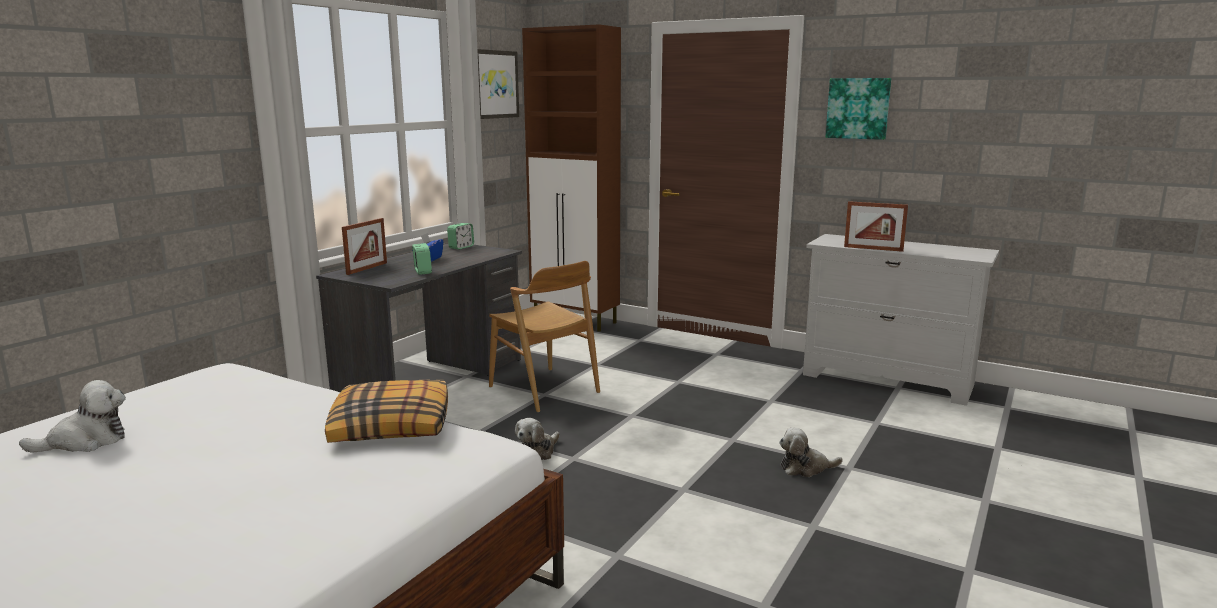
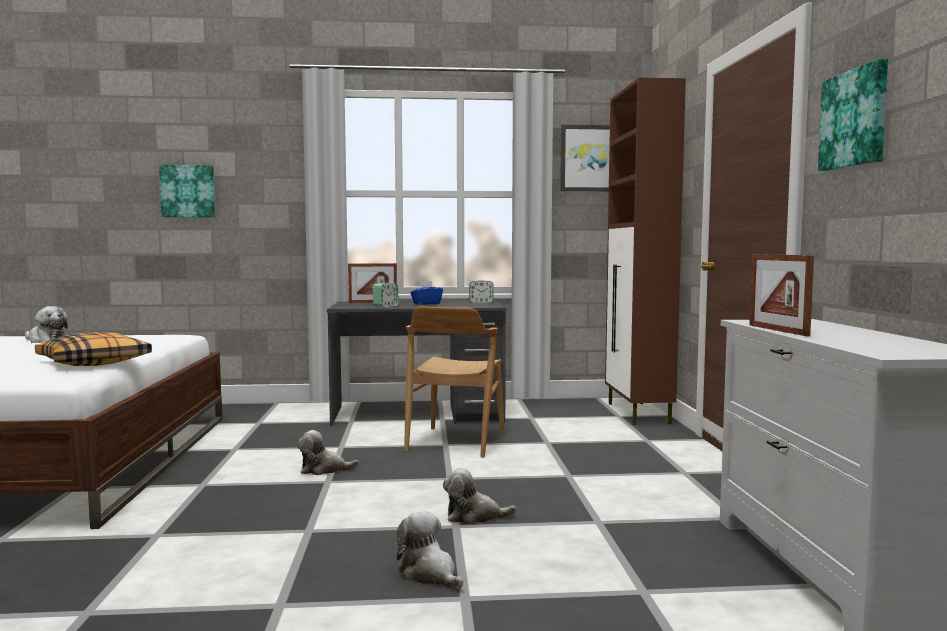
camera: 55 degrees right, 10 degrees down
none -> picture [159,165,216,217]
none -> plush toy [443,468,517,525]

